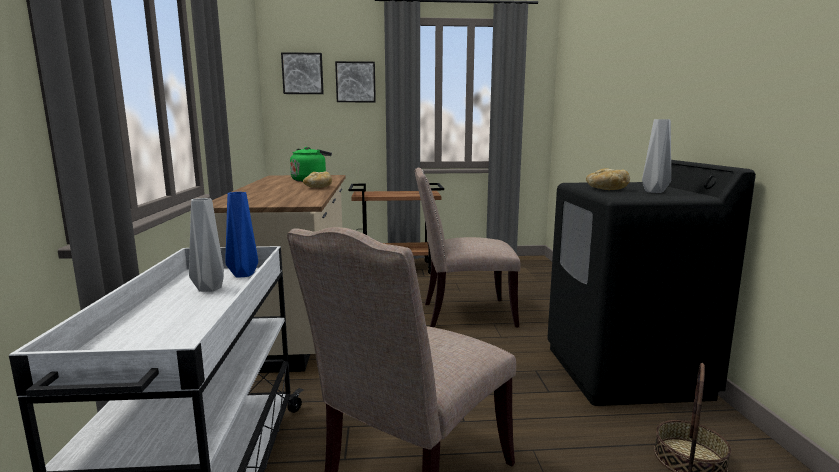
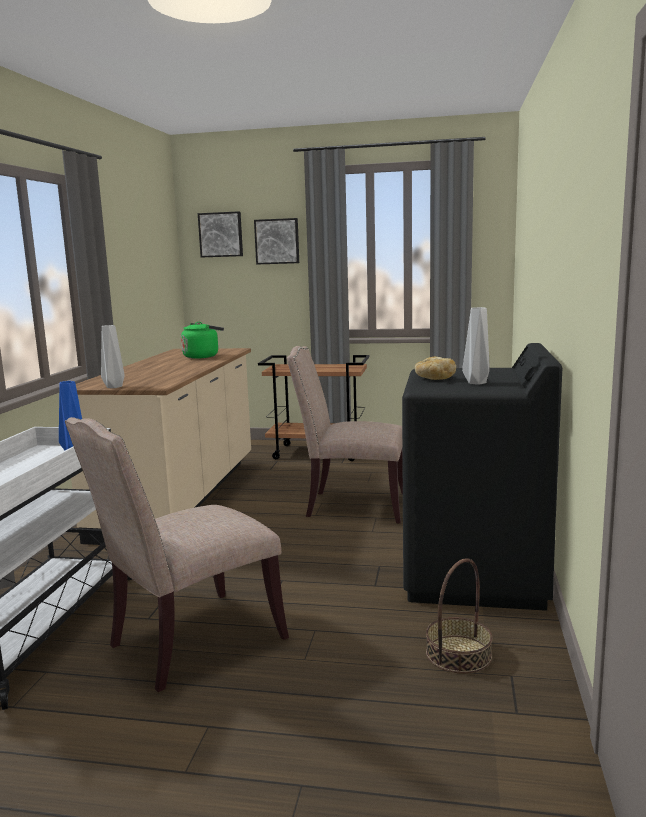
camera: 15 degrees right, 0 degrees up
grey vase [189,198,224,292] -> grey vase moved to [101,325,124,388]
bread [303,171,332,188] -> none

